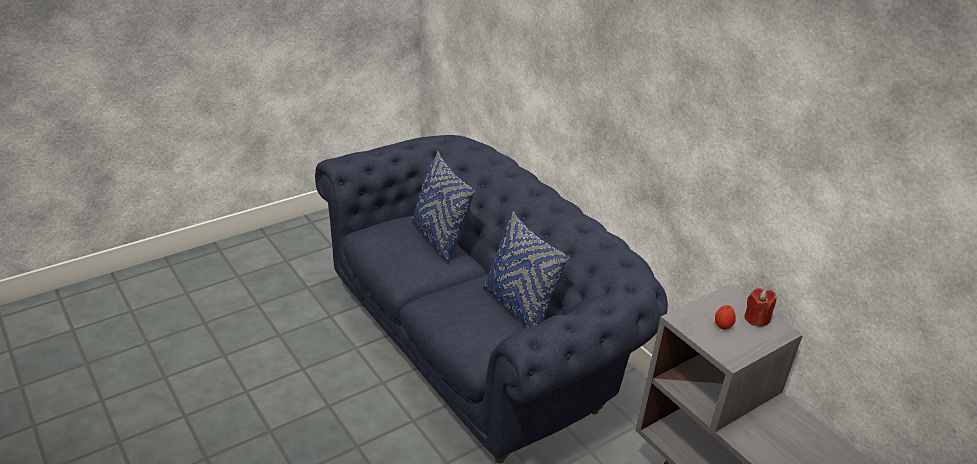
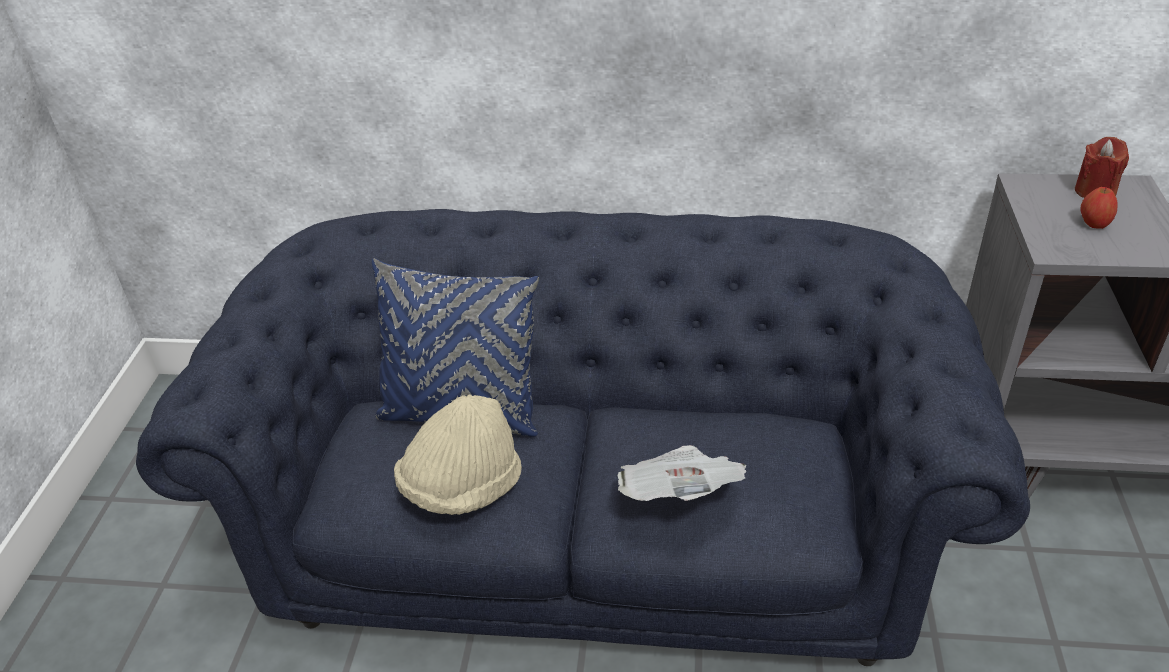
camera: 45 degrees left, 5 degrees up
blue pillow [483,212,570,328] -> none
none -> beige hat [394,394,522,515]
none -> newspaper [618,445,746,501]

